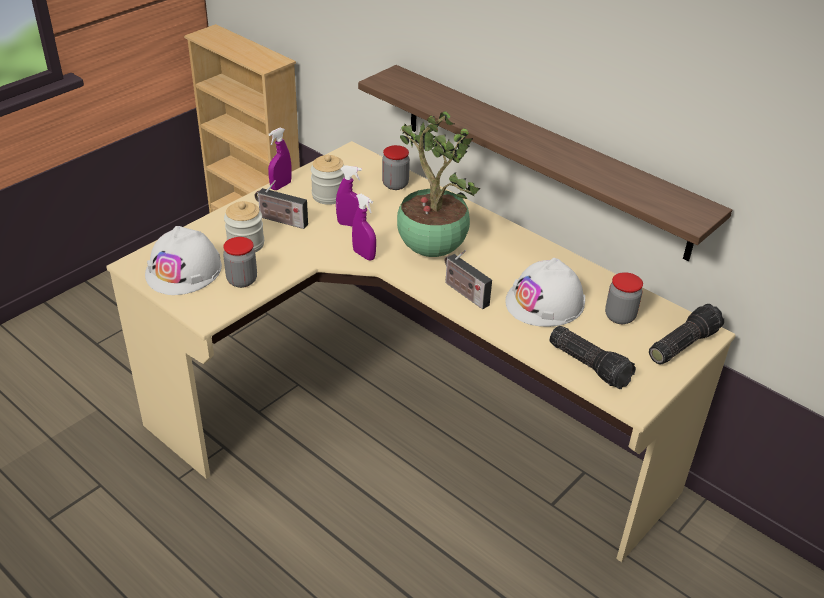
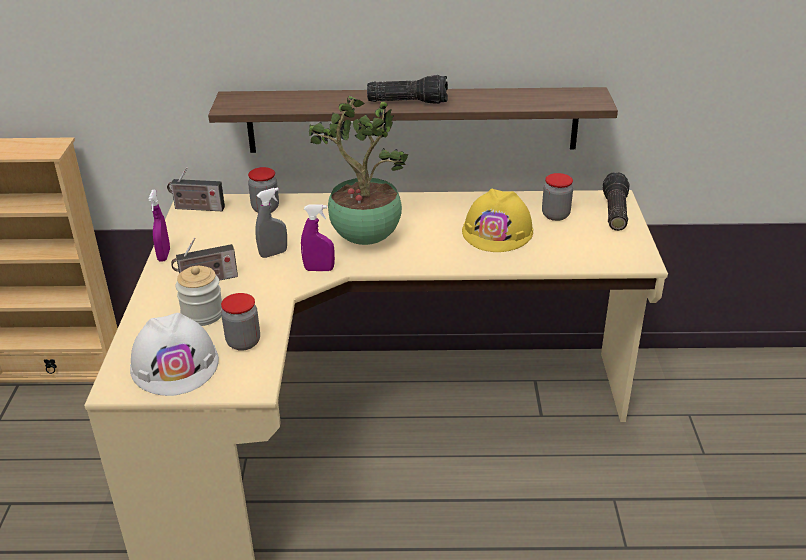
camera: 40 degrees left, 5 degrees down
jar [311,155,345,205] -> none
purple spray bottle [336,165,362,226] -> grey spray bottle [255,187,287,258]
radio [445,250,492,309] -> radio moved to [167,167,225,211]
white hard hat [505,258,585,327] -> yellow hard hat [462,189,533,252]
flashlight [549,326,636,389] -> flashlight moved to [367,75,448,104]

